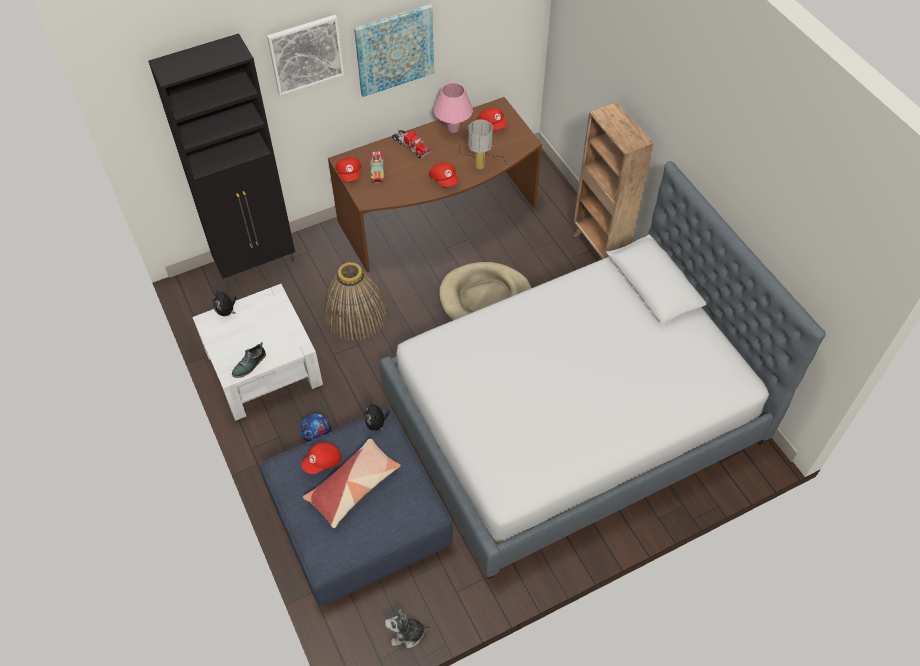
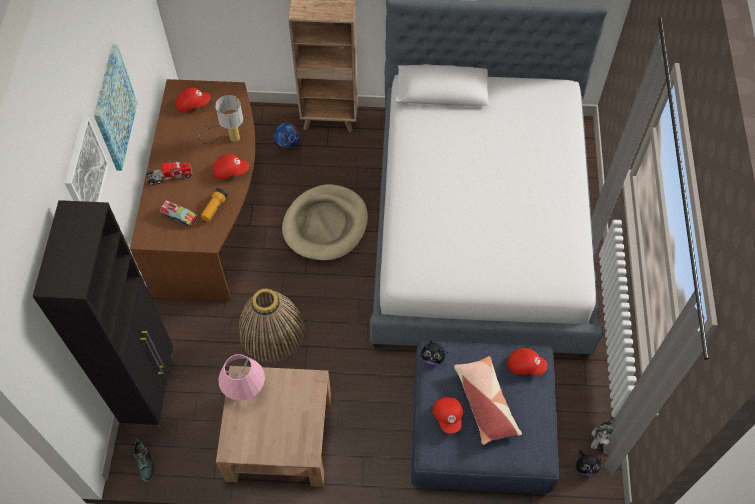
camera: 60 degrees left, 5 degrees up
white coffee table [192,284,323,421] -> brown coffee table [216,366,331,487]
plush toy [212,289,236,316] -> plush toy moved to [576,450,601,476]
shoe [232,342,266,378] -> shoe moved to [134,438,155,482]
football [300,413,331,442] -> football moved to [274,123,300,148]
red cap [335,157,361,181] -> red cap moved to [507,348,548,375]
pink table lamp [434,82,473,133] -> pink table lamp moved to [218,354,265,401]
none -> flashlight [200,188,228,222]

